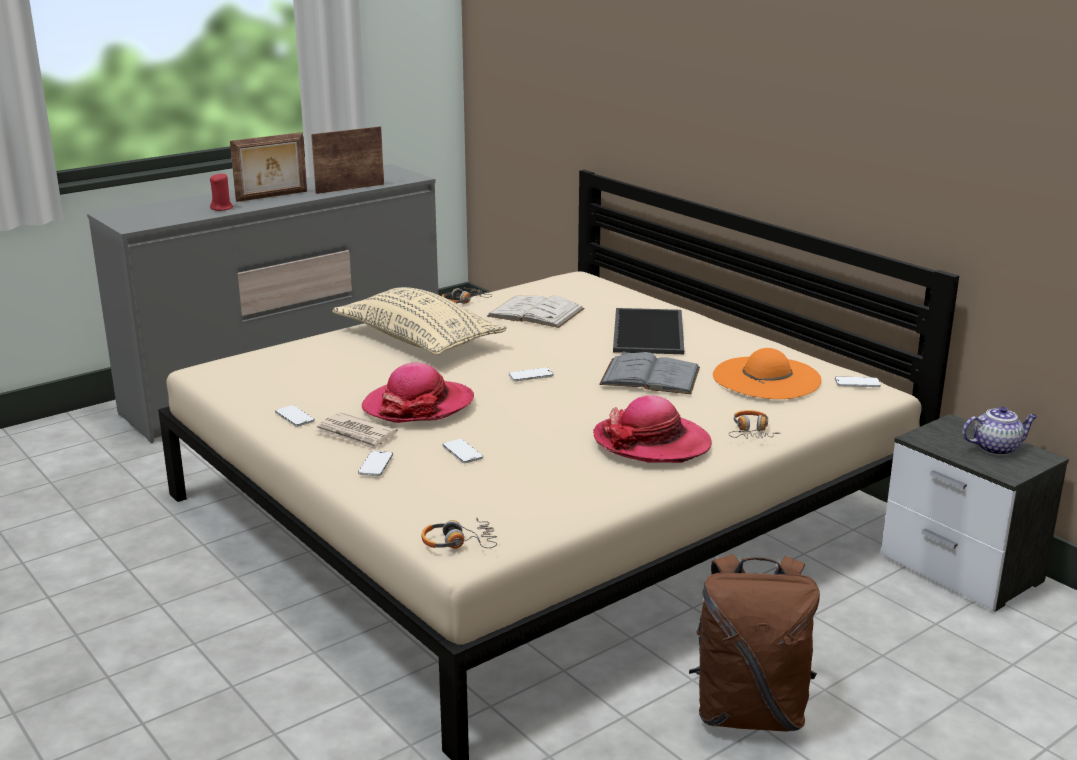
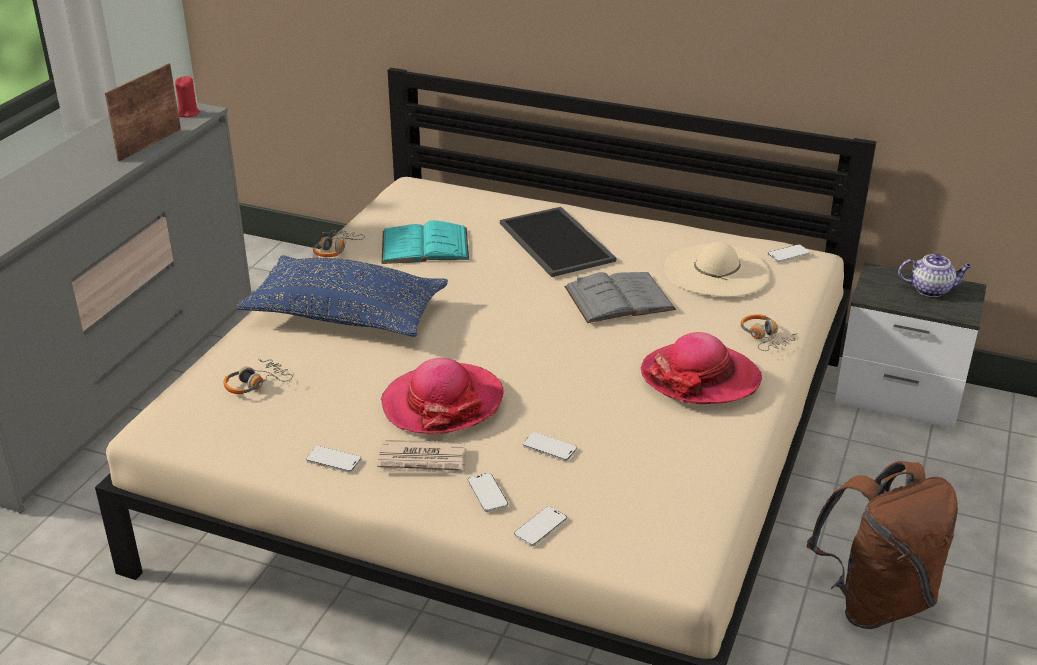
camera: 30 degrees left, 10 degrees up
red candle [210,173,233,211] -> red candle moved to [175,76,200,118]
picture frame [230,132,307,202] -> none
beige pillow [333,287,507,355] -> blue pillow [236,255,448,337]
headphones [421,517,497,549] -> headphones moved to [223,358,293,394]
white book [487,295,584,328] -> turquoise book [382,220,469,264]
phone [509,368,554,381] -> phone moved to [514,506,567,546]
orange hat [713,348,821,399] -> beige hat [664,242,769,297]
teapot [962,406,1038,455] -> teapot turned 45 degrees clockwise [898,254,972,297]

